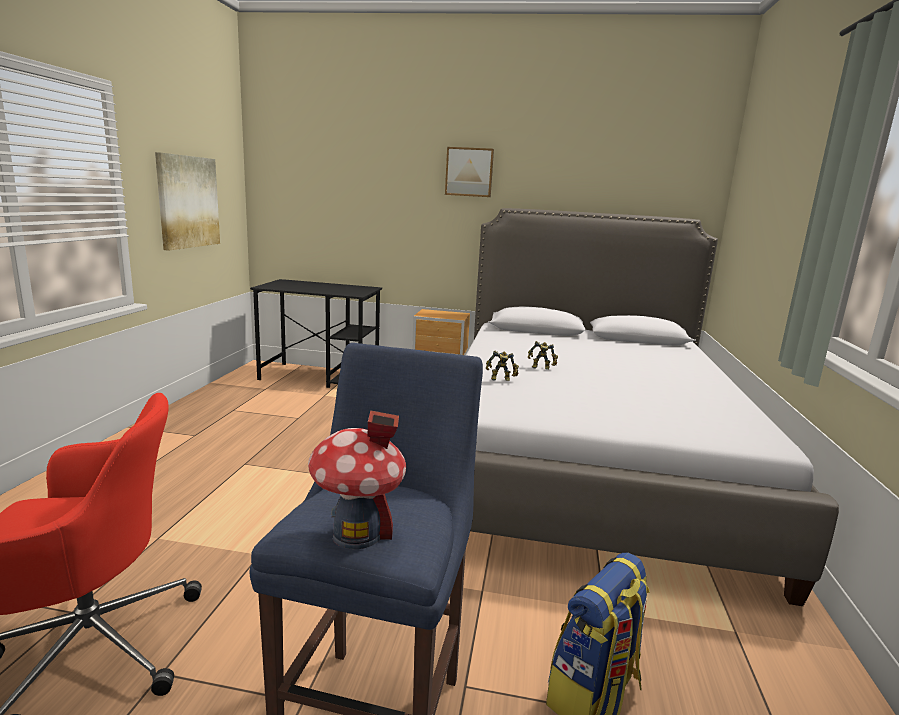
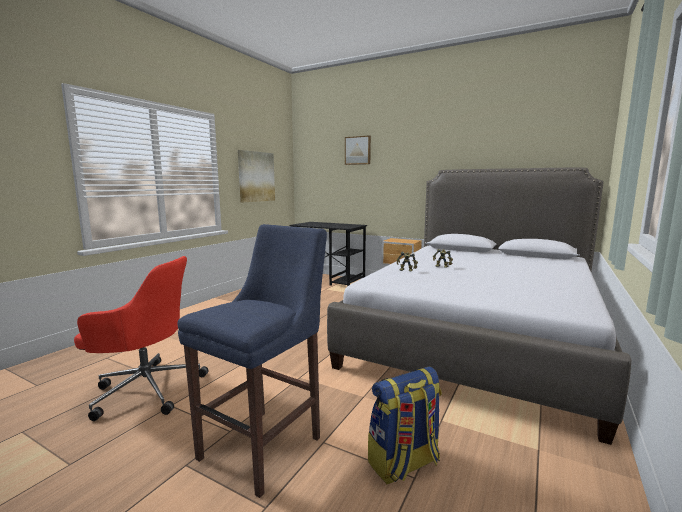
camera: 20 degrees right, 5 degrees down
toy house [308,410,406,549] -> none
picture [445,147,494,197] -> picture moved to [345,136,371,165]

